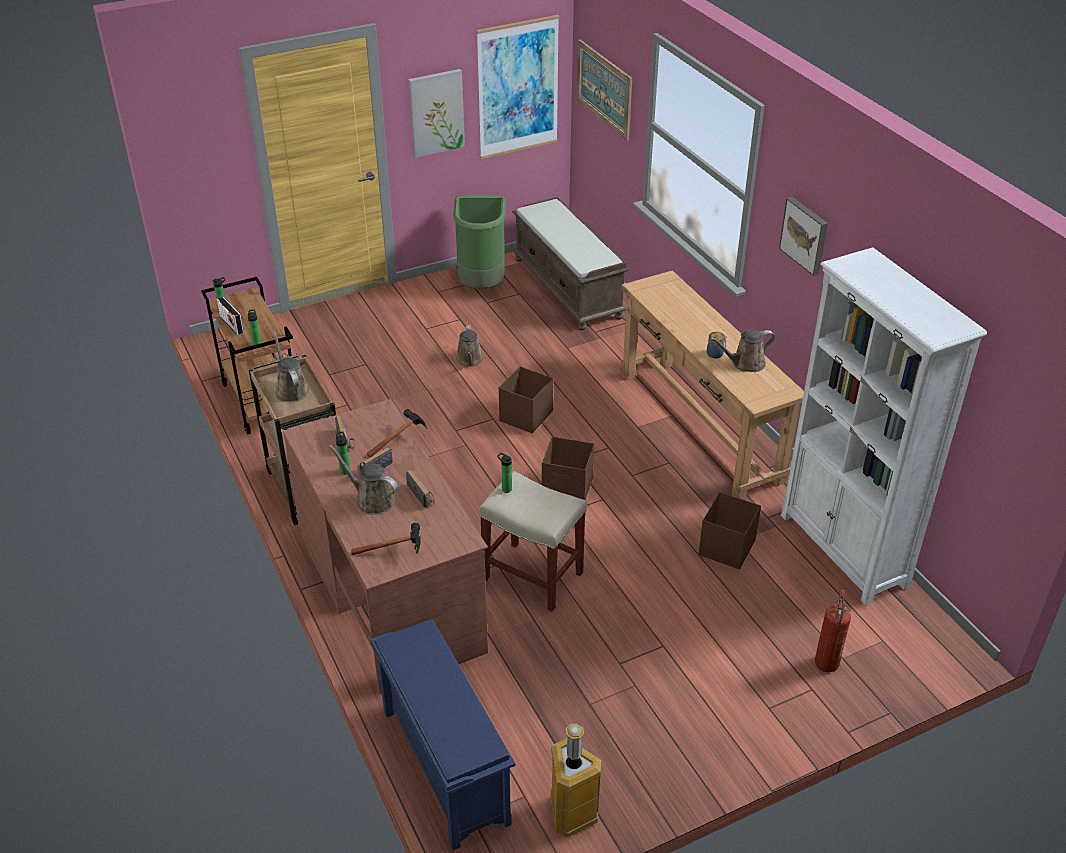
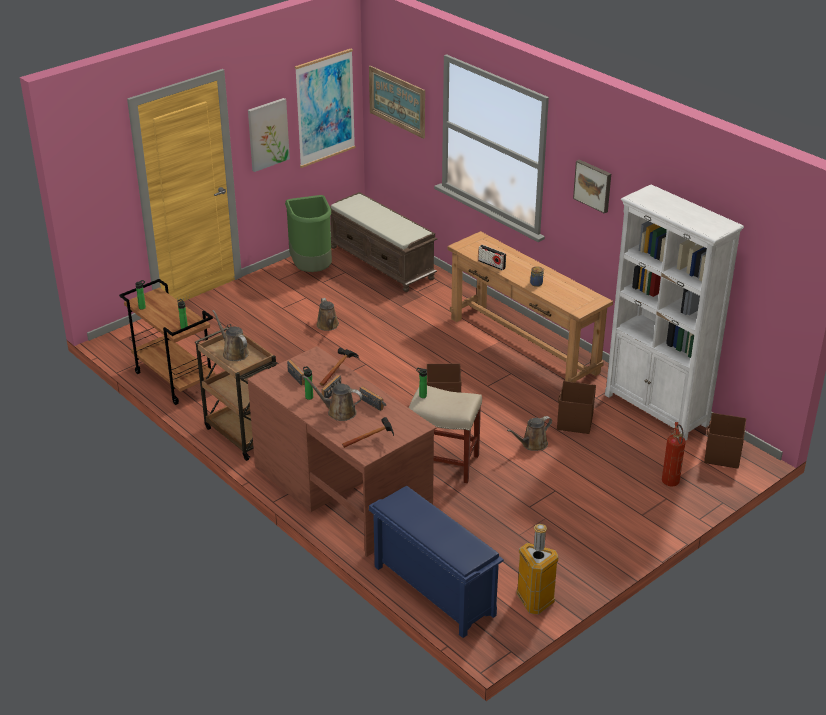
camera: 15 degrees left, 5 degrees down
radio [216,297,244,335] -> radio moved to [478,245,506,270]
brown storage box [499,366,553,433] -> brown storage box moved to [704,413,746,469]
brown watering can [710,330,775,372] -> brown watering can moved to [507,416,552,451]

